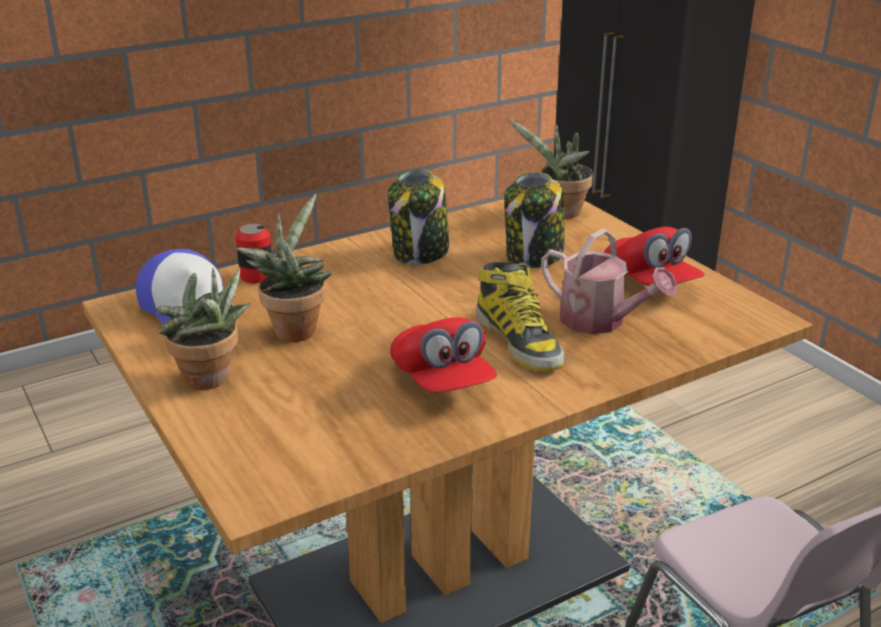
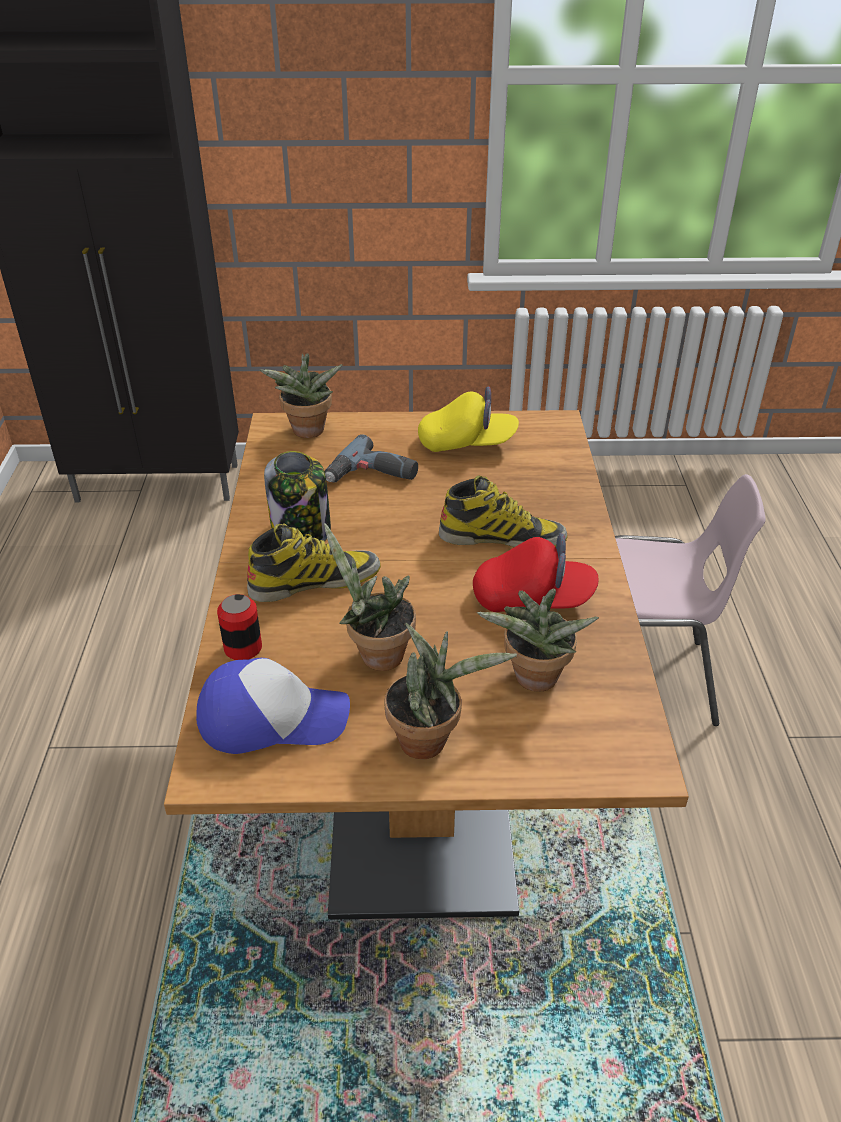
camera: 60 degrees left, 10 degrees up
jar [504,172,565,268] -> power drill [325,434,418,483]
watering can [541,229,677,334] -> none
red cap [604,227,705,286] -> yellow cap [418,386,519,452]
none -> boot [247,524,381,602]
none -> potted plant [477,589,599,692]

